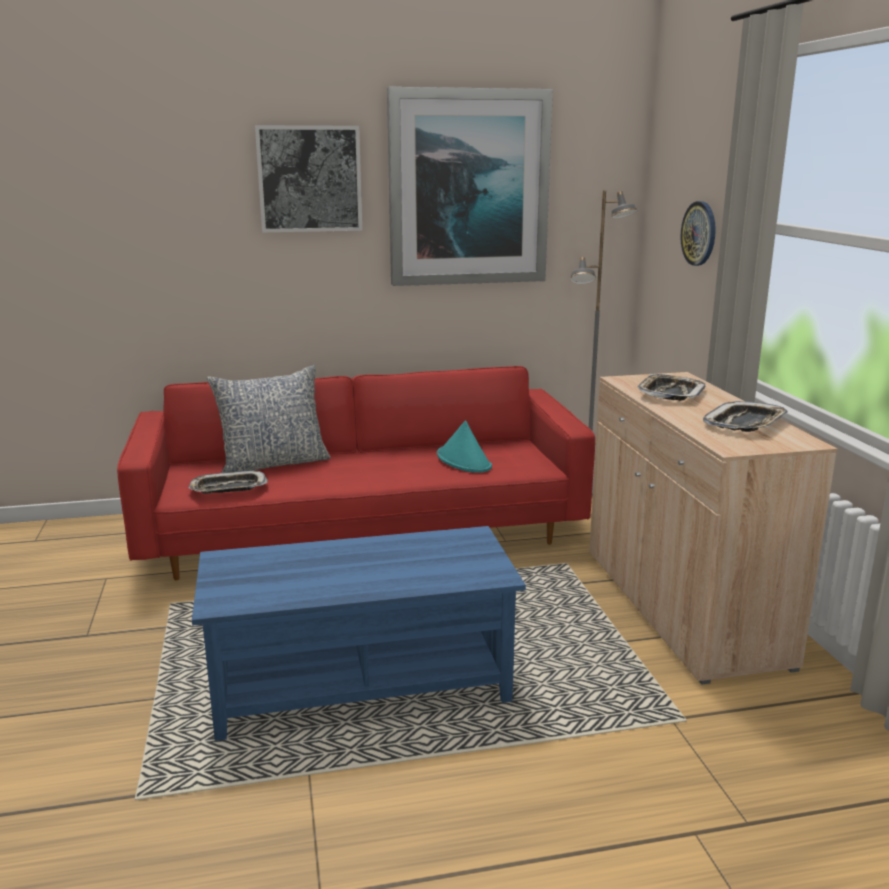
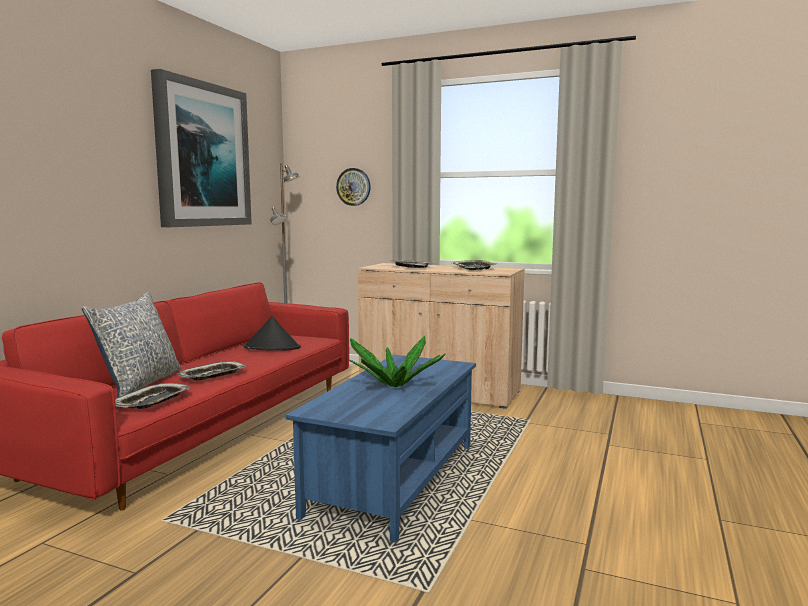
camera: 55 degrees left, 10 degrees down
picture [255,125,362,232] -> none
turquoise hat [437,420,492,473] -> black hat [244,316,301,351]
none -> tray [177,361,246,380]
none -> potted plant [349,336,445,387]

